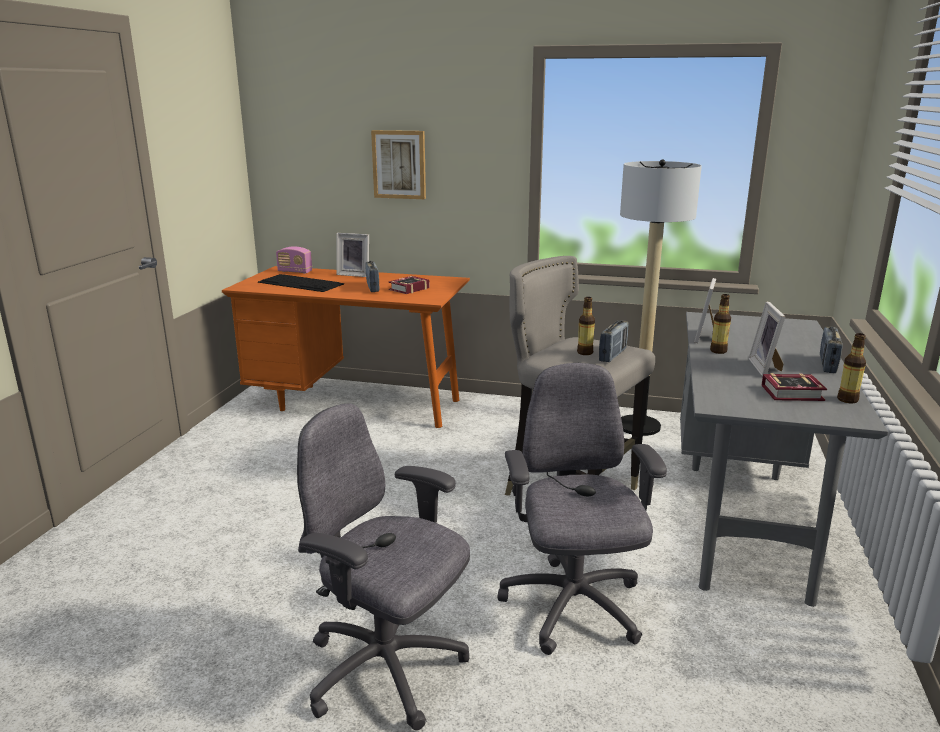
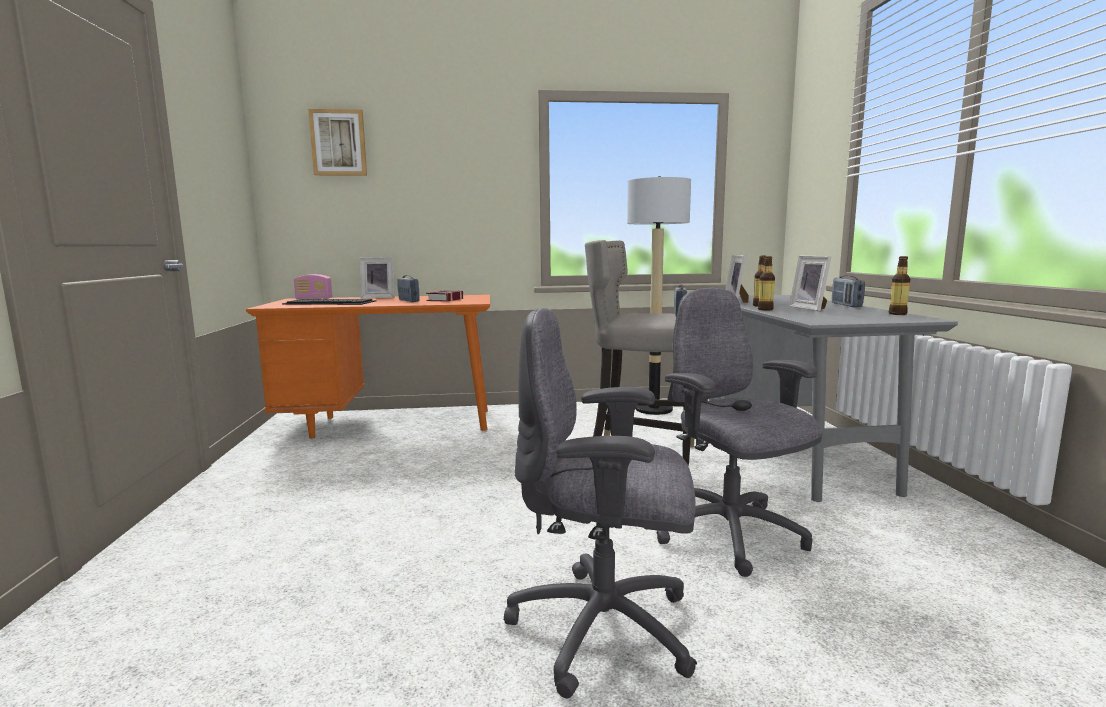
camera: 20 degrees left, 10 degrees down
picture [371,130,426,199] -> picture moved to [308,109,367,175]
bottle [577,297,595,355] -> bottle moved to [758,256,775,310]
book [761,373,827,401] -> none

